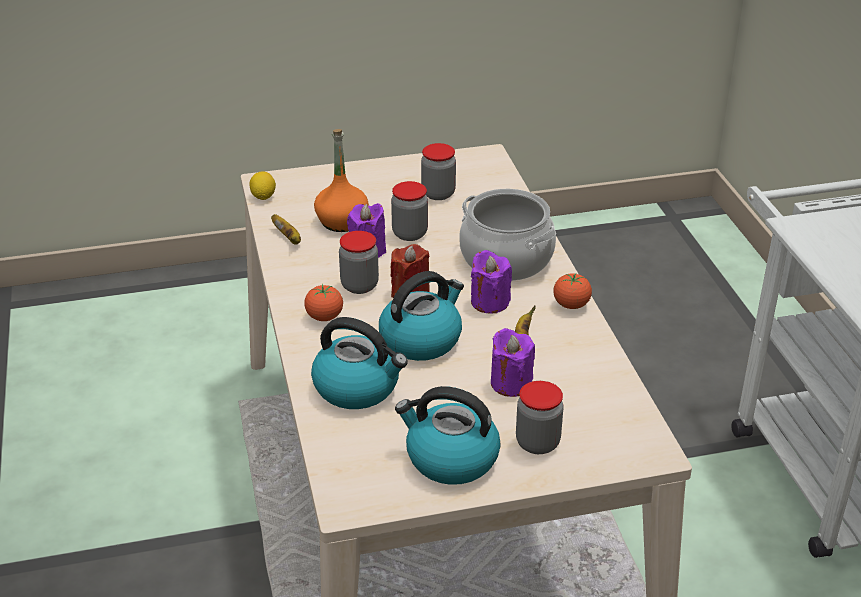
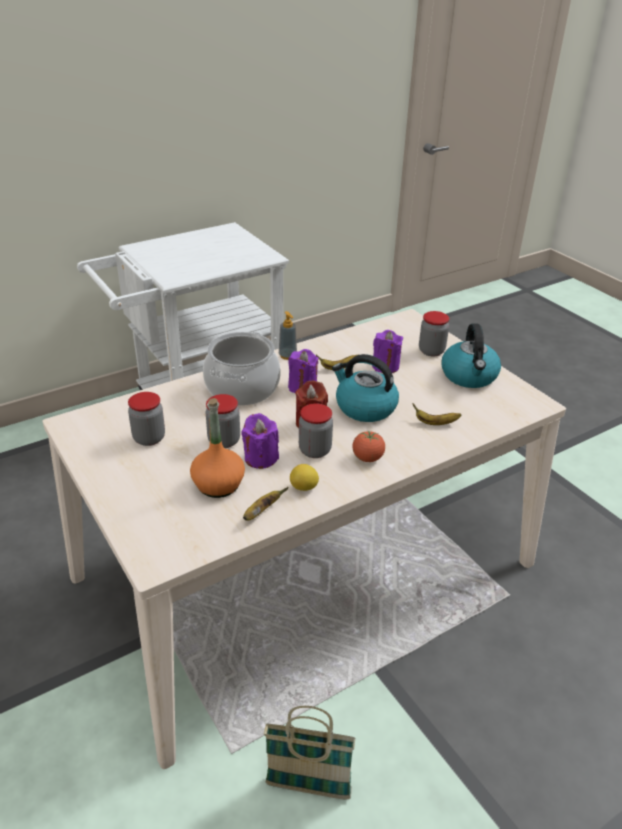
camera: 110 degrees left, 0 degrees up
lemon [250,171,276,200] -> lemon moved to [290,464,319,491]
kettle [311,317,408,409] -> banana [412,403,462,425]
tomato [553,273,592,309] -> soap dispenser [279,311,297,360]
none -> basket [264,706,355,799]

